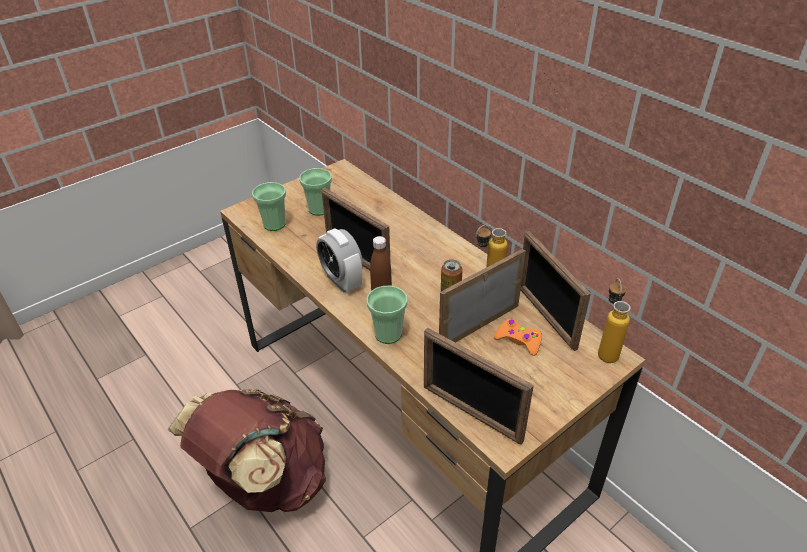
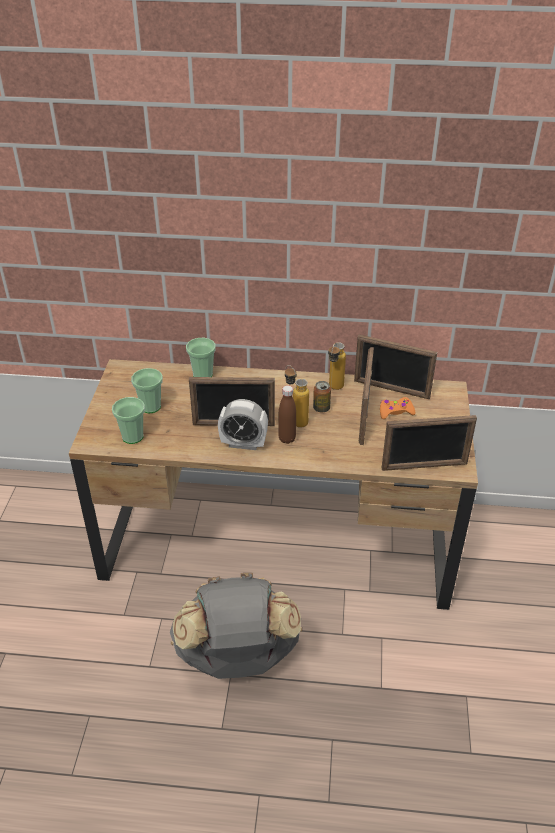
camera: 45 degrees left, 0 degrees up
brown backpack [167,389,326,512] -> grey backpack [170,573,302,679]
cup [367,286,408,344] -> cup moved to [186,338,216,377]
bottle [598,278,631,363] -> bottle moved to [285,365,309,428]

